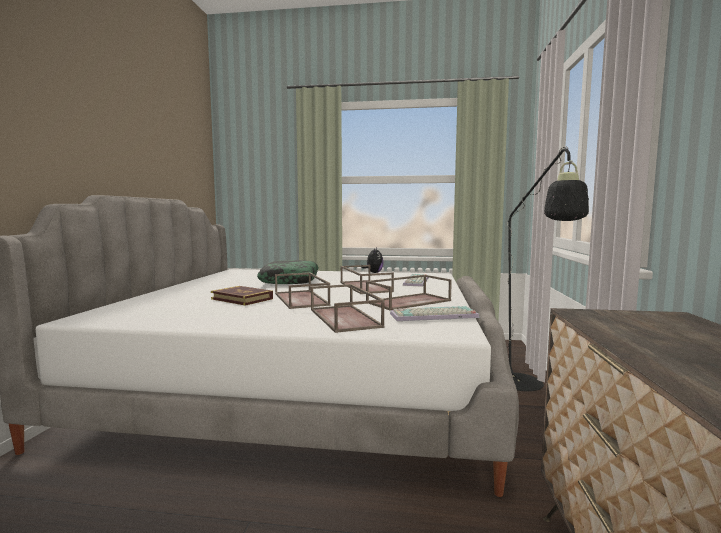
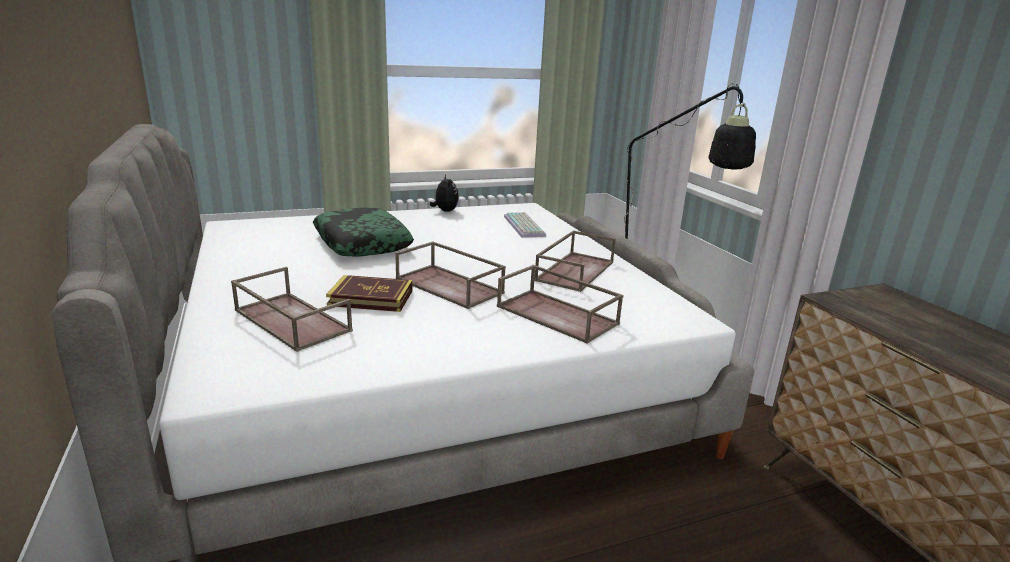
camera: 30 degrees left, 15 degrees up
brown tray [341,265,394,294] -> brown tray moved to [231,267,353,352]
keyboard [390,306,480,321] -> none

